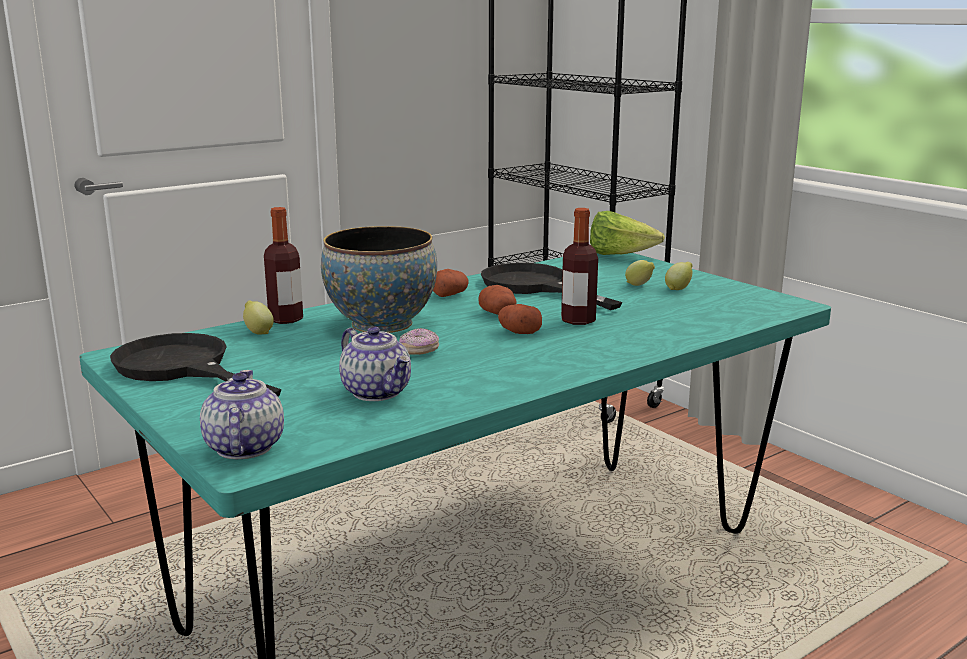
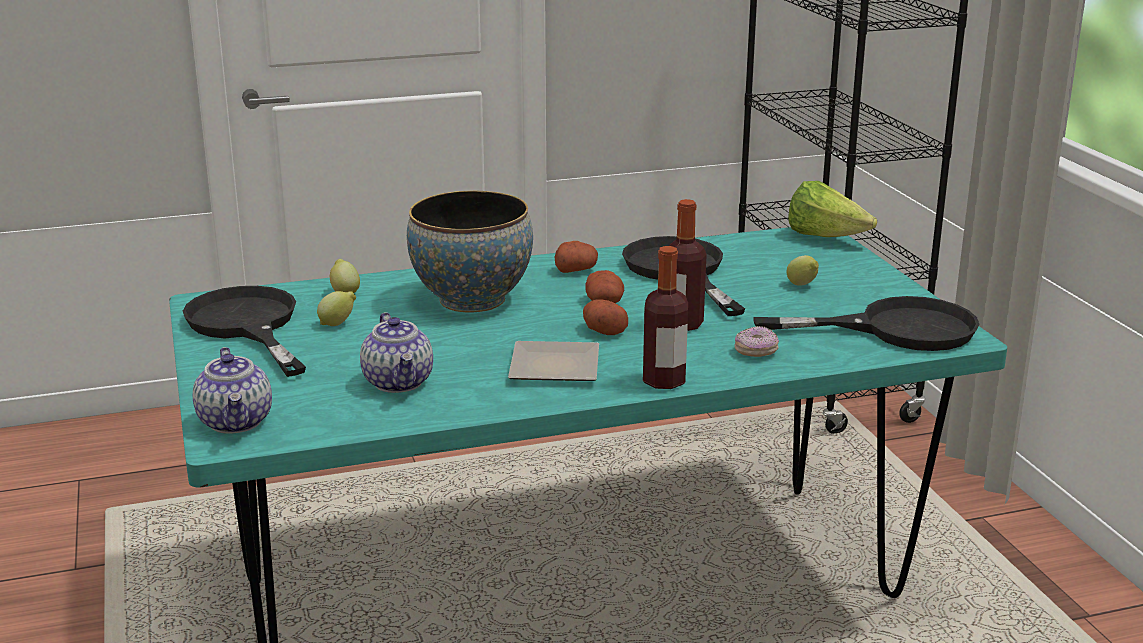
camera: 20 degrees right, 5 degrees up
teapot [200,370,284,459] -> teapot turned 150 degrees clockwise [193,347,272,434]
bottle [264,207,303,324] -> bottle moved to [643,246,688,389]
donut [399,328,439,355] -> donut moved to [734,326,779,357]
lemon [665,262,692,290] -> lemon moved to [317,291,356,326]
none -> plate [508,341,599,381]
none -> black frying pan [753,296,979,351]

